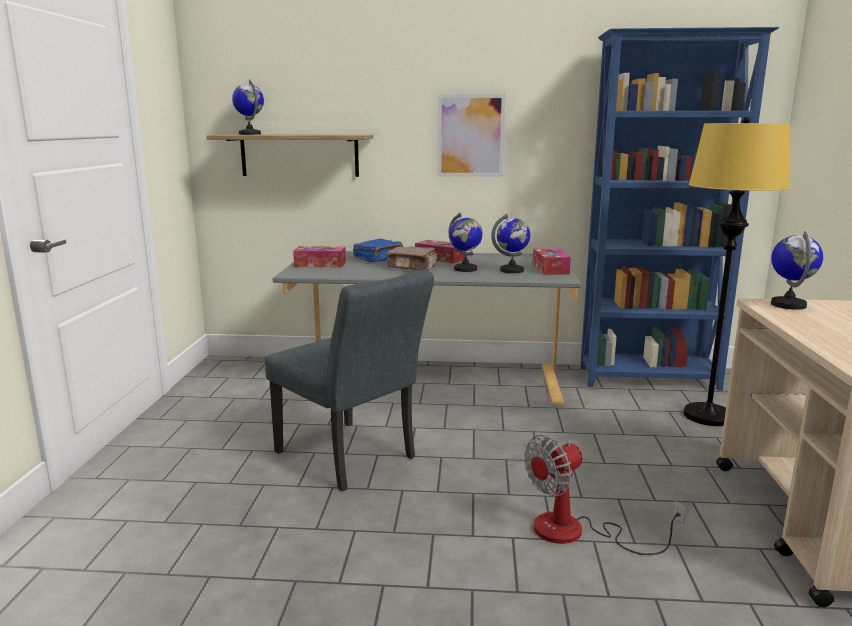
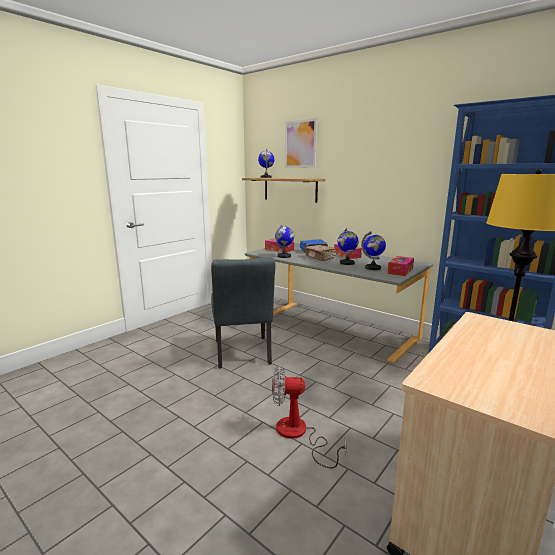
camera: 35 degrees right, 0 degrees up
picture [438,94,506,177] -> picture moved to [285,119,317,168]
globe [771,231,823,310] -> globe moved to [275,225,294,258]

